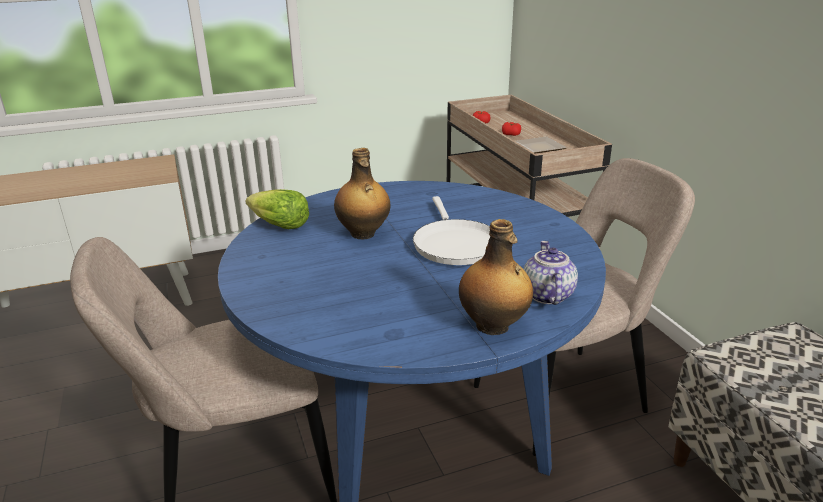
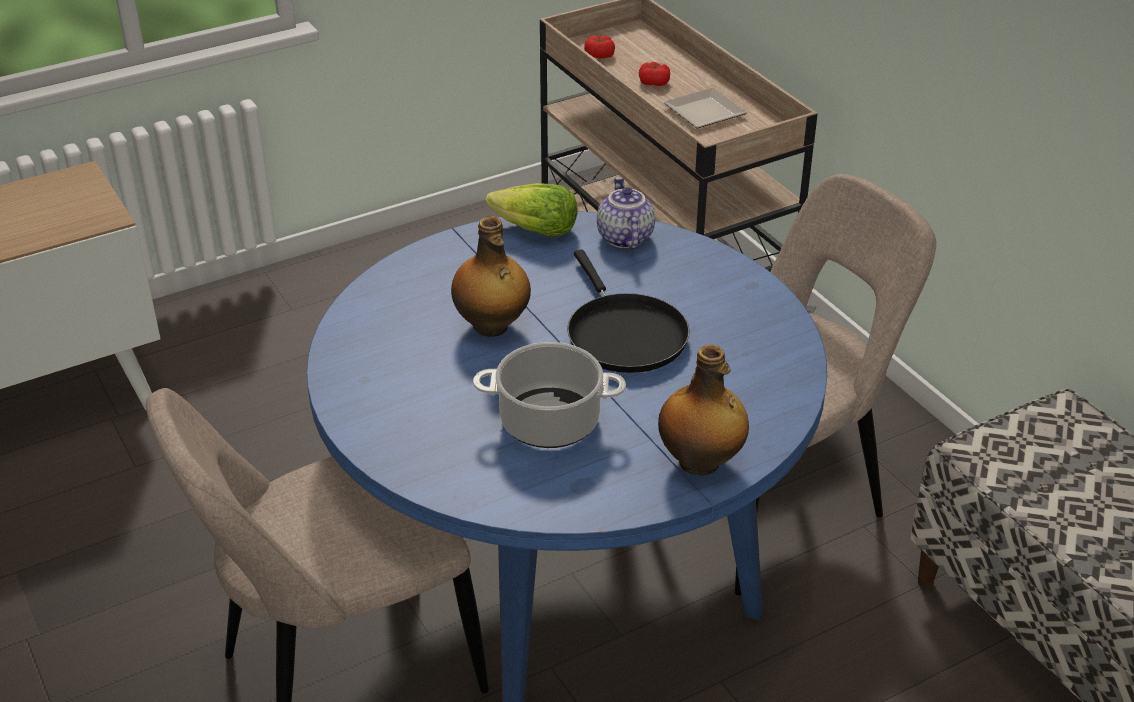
camera: 10 degrees left, 10 degrees up
lettuce [245,189,309,229] -> lettuce moved to [485,183,578,237]
white frying pan [413,196,490,265] -> black frying pan [567,250,689,373]
teapot [524,241,578,305] -> teapot moved to [597,177,655,249]
none -> cooking pot [473,342,626,448]

